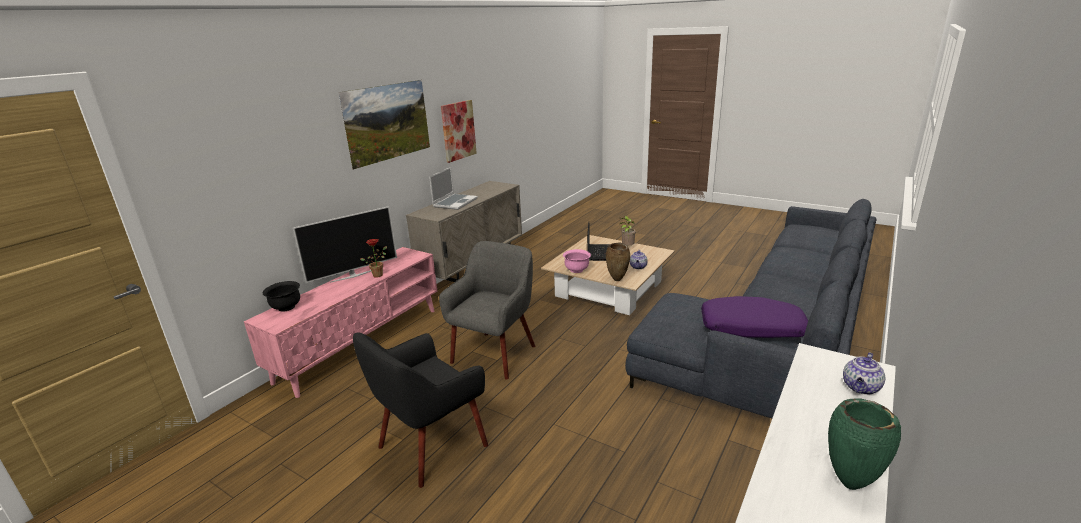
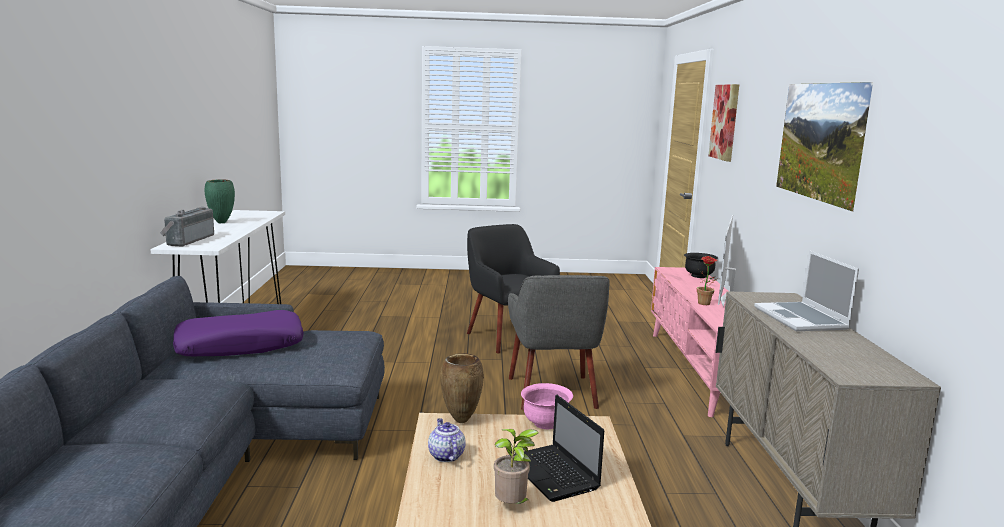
camera: 145 degrees right, 10 degrees down
black armchair [353,332,488,488] -> black armchair turned 45 degrees counterclockwise [467,224,560,354]
picture [441,100,477,163] -> picture moved to [708,84,739,162]
teapot [843,352,885,395] -> radio [160,207,214,247]

